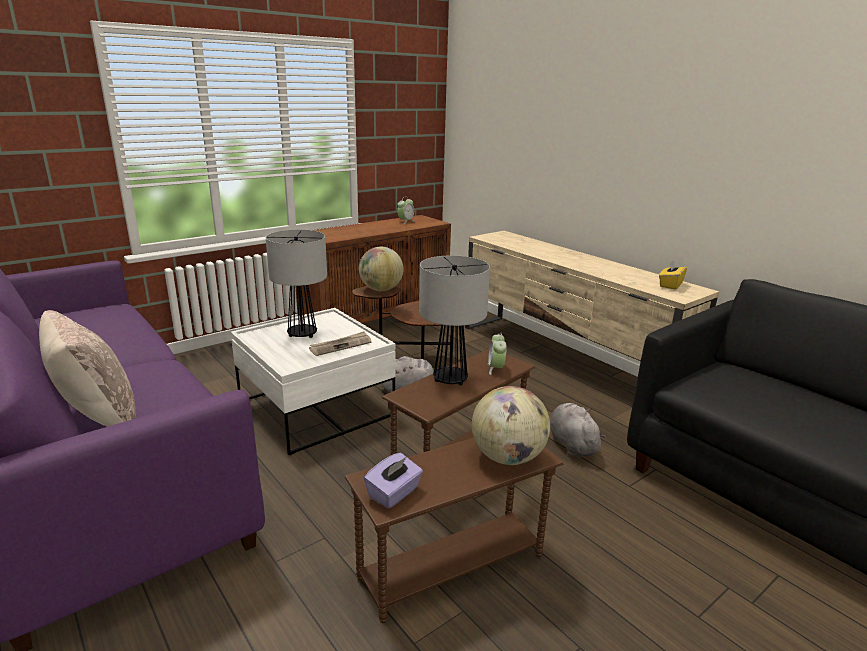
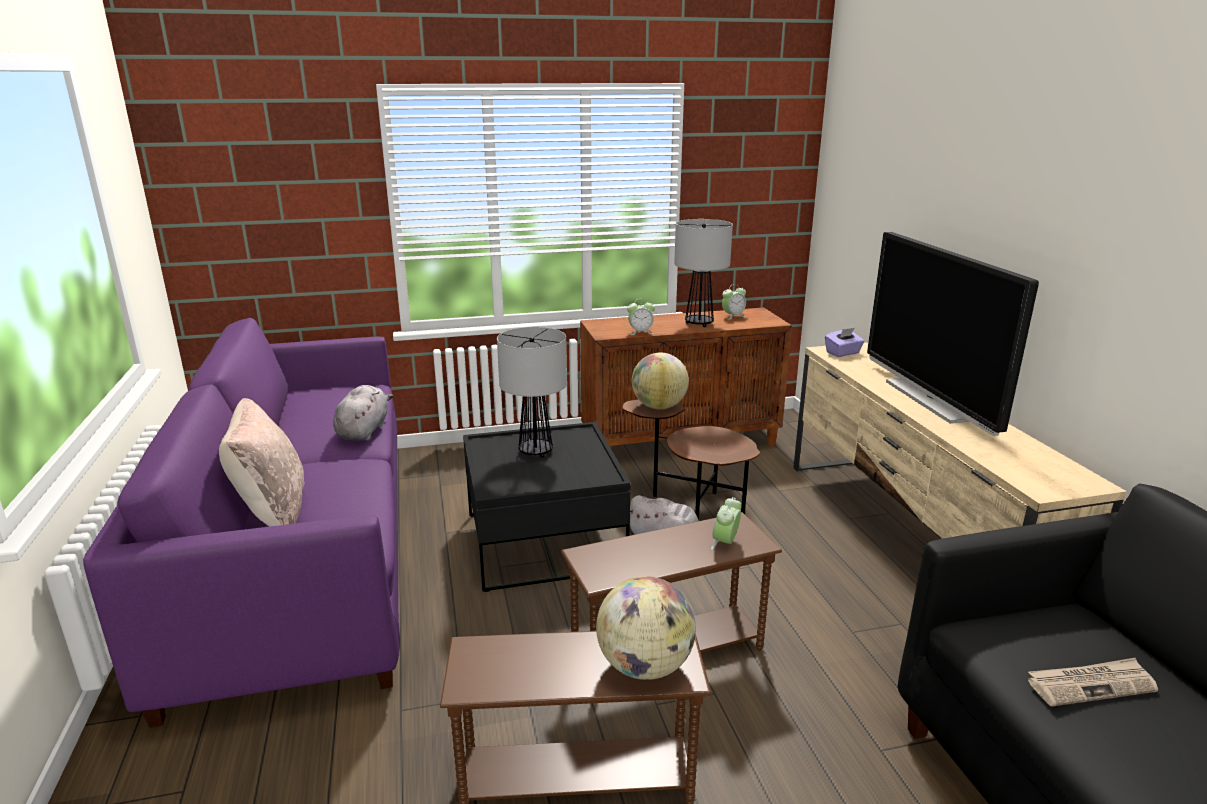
camera: 25 degrees right, 0 degrees up
white coffee table [231,308,396,455] -> black coffee table [463,422,631,592]
newspaper [309,331,372,356] -> newspaper moved to [1028,658,1158,707]
purple tissue box [364,453,423,509] -> purple tissue box moved to [825,328,865,357]
table lamp [419,255,490,385] -> table lamp moved to [674,219,733,327]
grey plush toy [550,403,606,456] -> grey plush toy moved to [333,385,393,441]
yellow tissue box [659,260,687,290] -> none
none -> alarm clock [627,298,655,335]
none -> television [867,232,1039,436]

